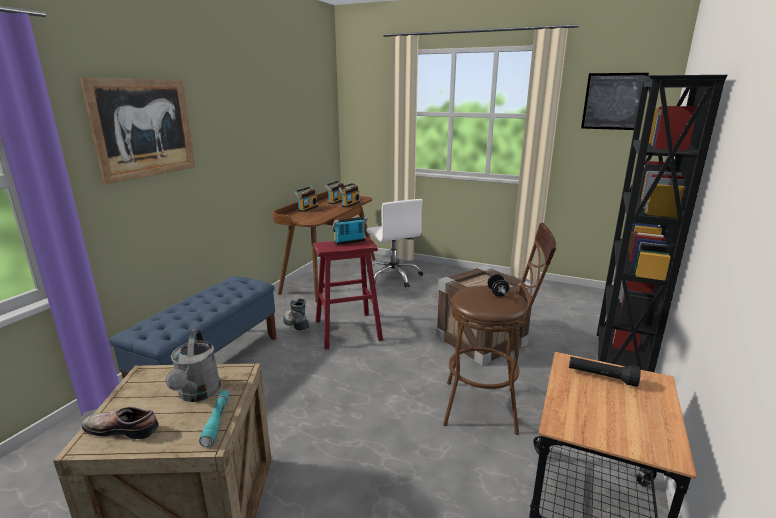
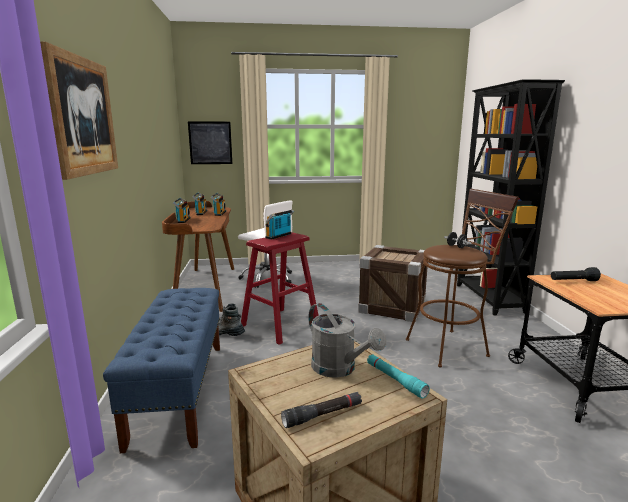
camera: 30 degrees left, 5 degrees down
shoe [82,407,159,439] -> black flashlight [281,392,362,428]
picture [581,73,649,130] -> picture moved to [188,122,232,164]

